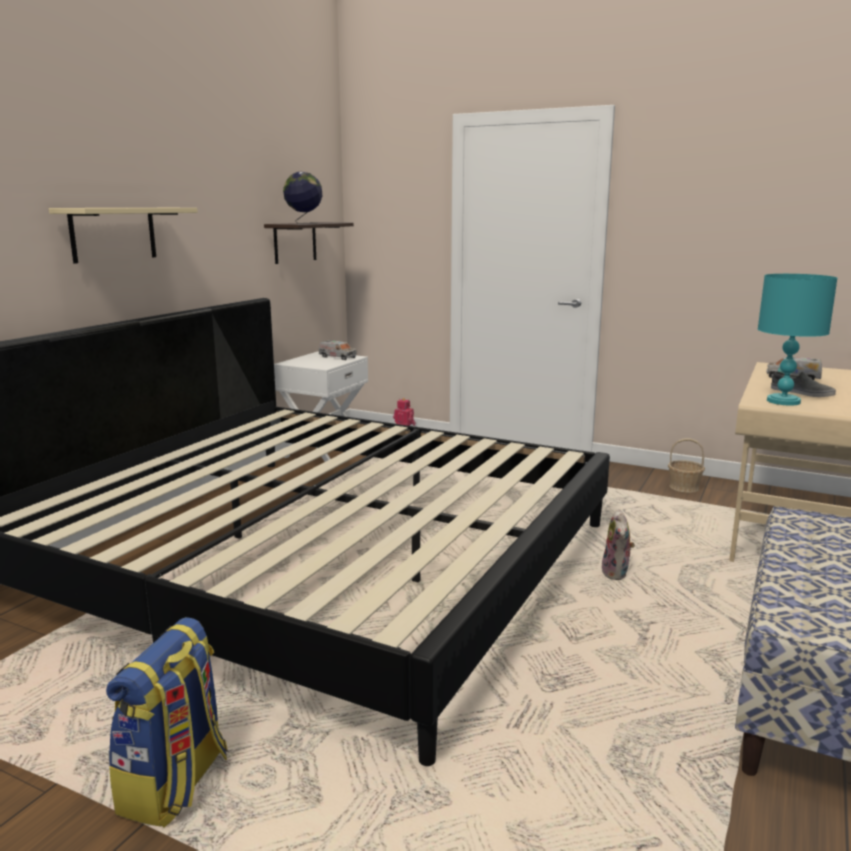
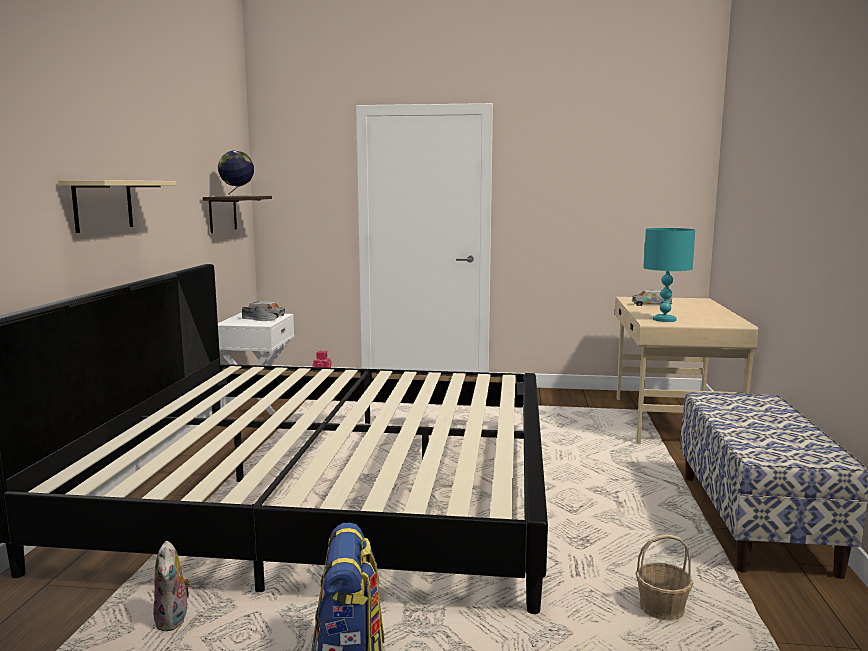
camera: 20 degrees left, 5 degrees down
plush toy [602,509,635,580] -> plush toy moved to [153,541,191,631]
basket [668,438,705,493] -> basket moved to [636,534,693,621]
grey shoe [771,371,836,397] -> grey shoe moved to [242,305,277,321]

